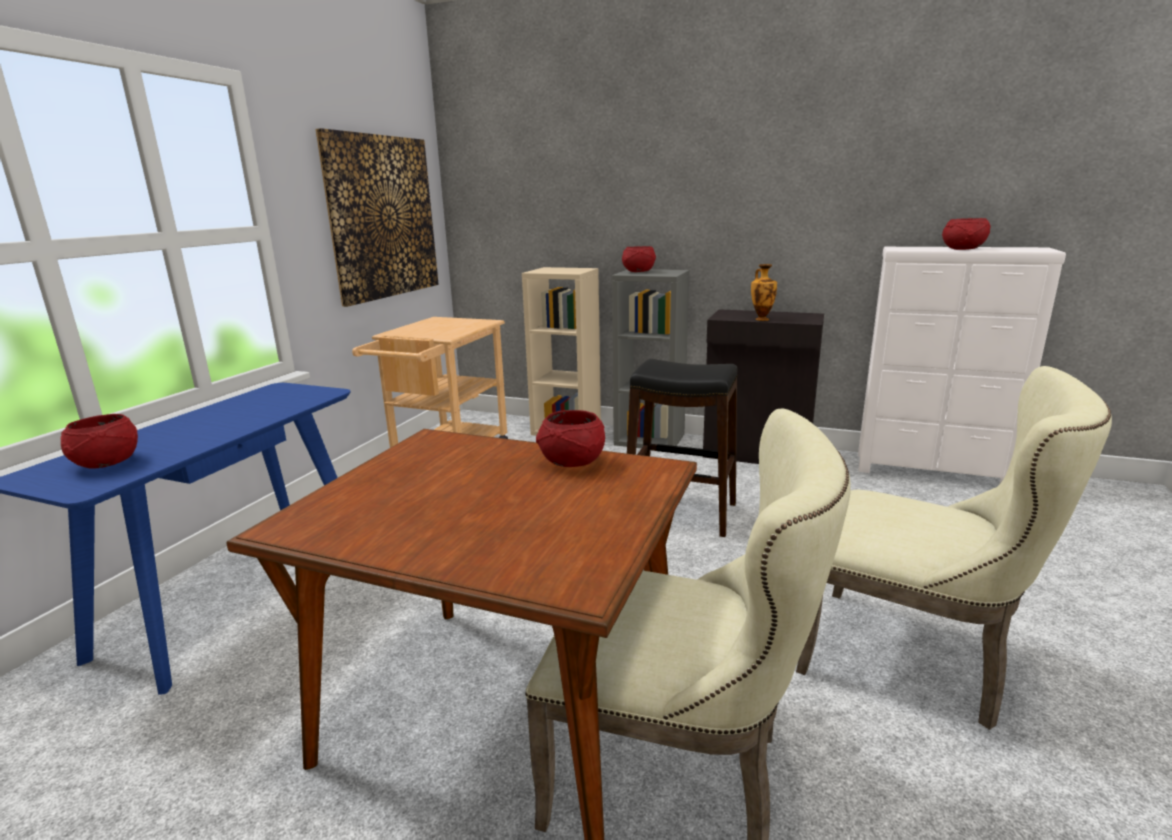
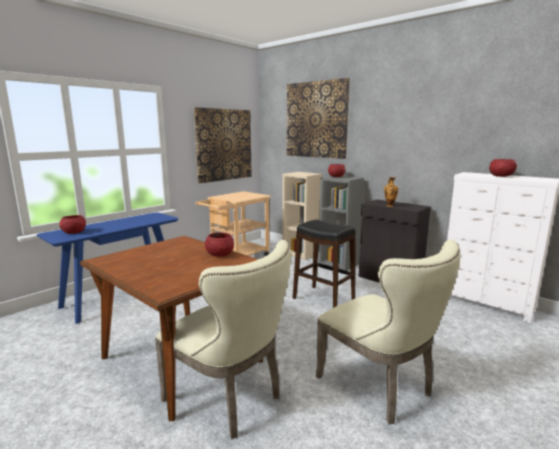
camera: 20 degrees right, 5 degrees down
none -> picture [287,78,350,159]

